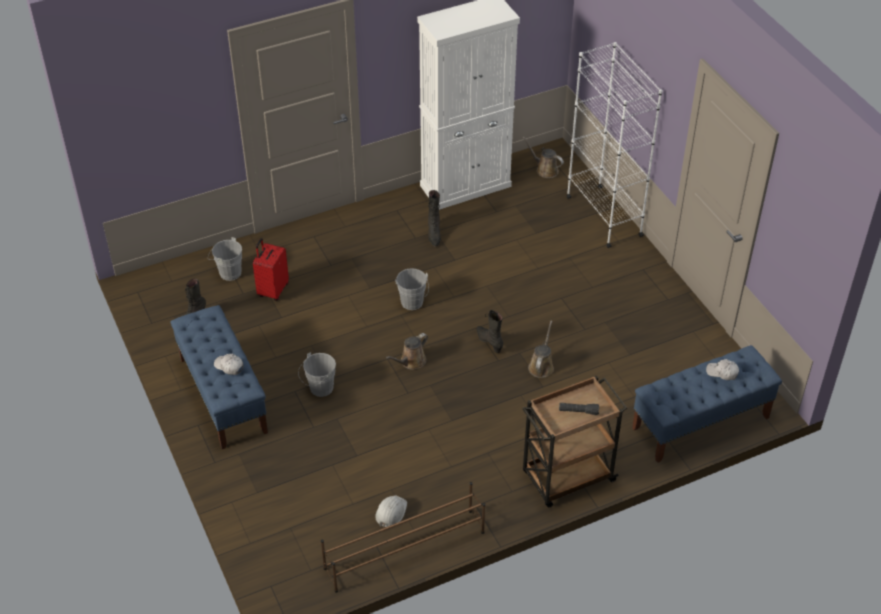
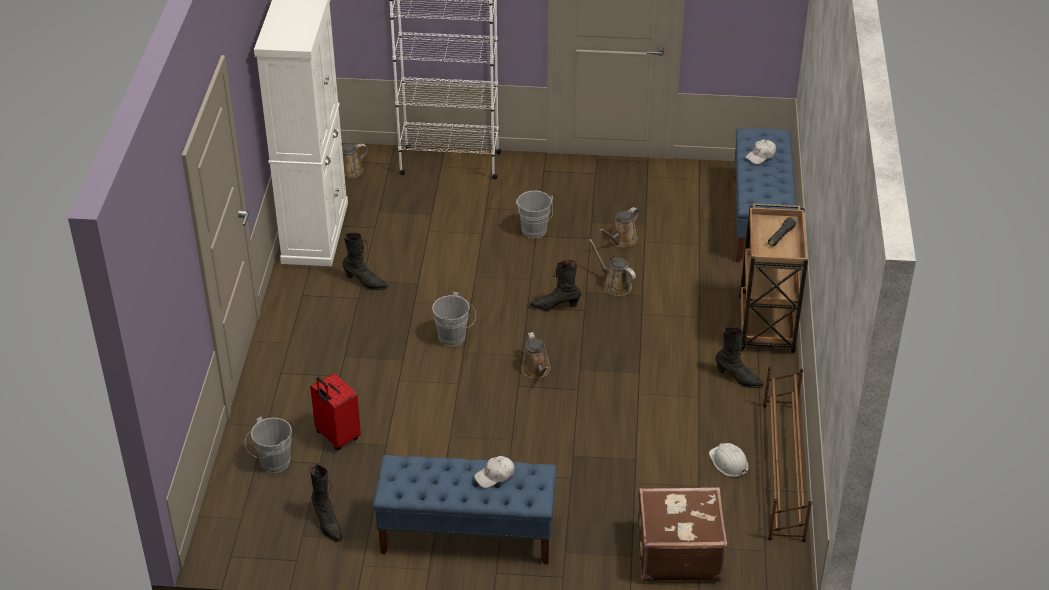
camera: 60 degrees left, 5 degrees down
grey bucket [298,352,336,397] -> grey bucket moved to [516,191,553,238]
none -> brown watering can [599,207,639,247]
none -> brown suitcase [637,487,727,581]
none -> black boot [715,326,764,388]

